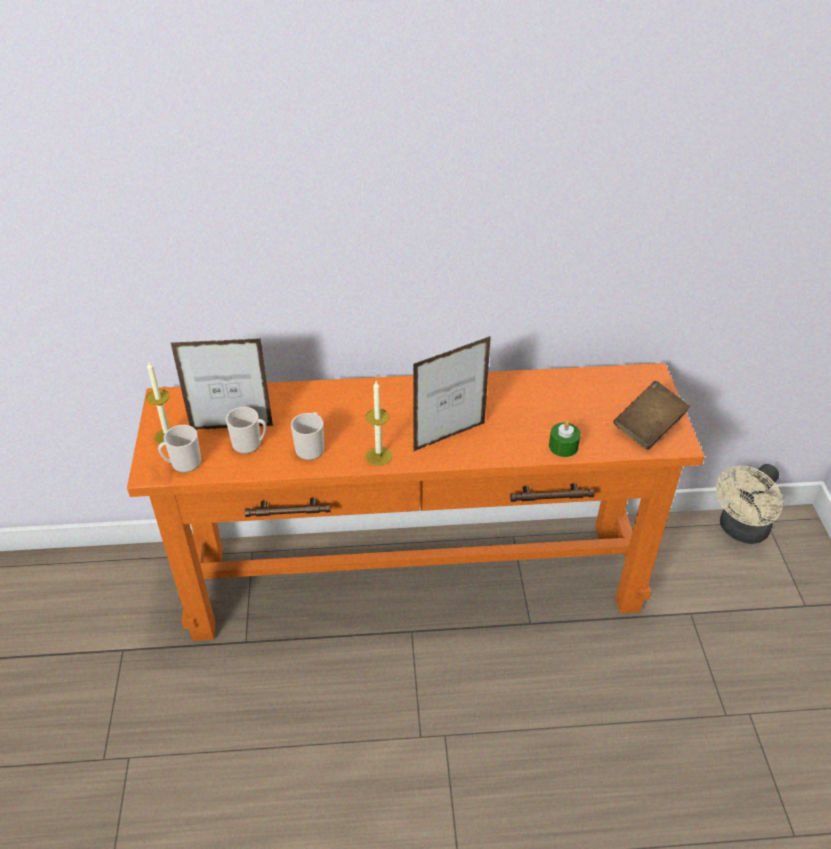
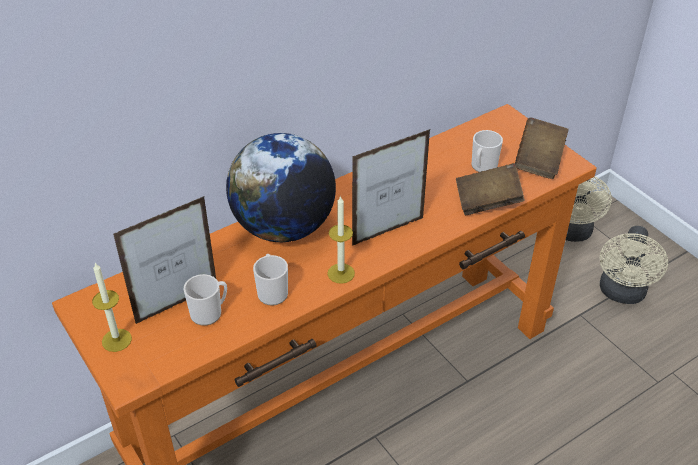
camera: 30 degrees left, 0 degrees up
mug [158,425,201,473] -> mug moved to [471,130,503,172]
picture frame [413,336,491,451] -> picture frame turned 150 degrees counterclockwise [352,129,430,246]
green candle [549,420,581,457] -> brown book [456,163,525,215]
none -> globe [226,133,336,242]
none -> beige fan [600,226,668,304]

